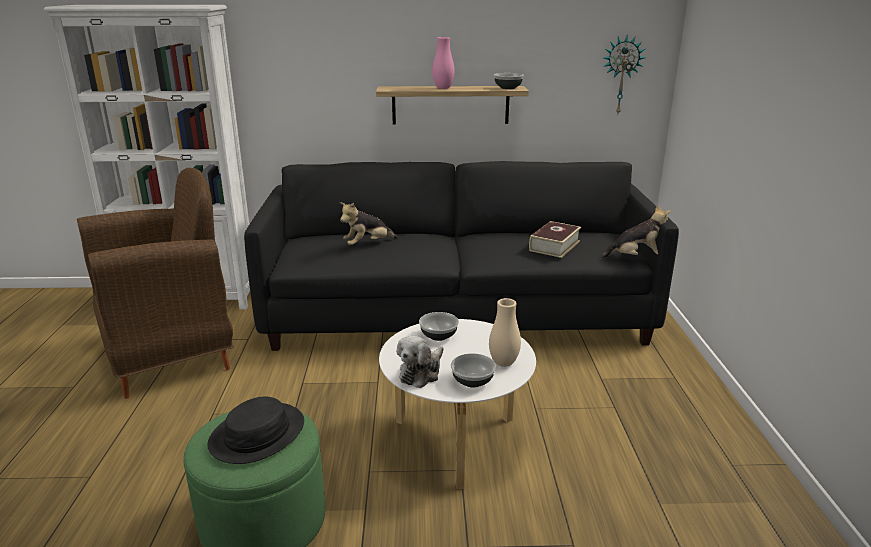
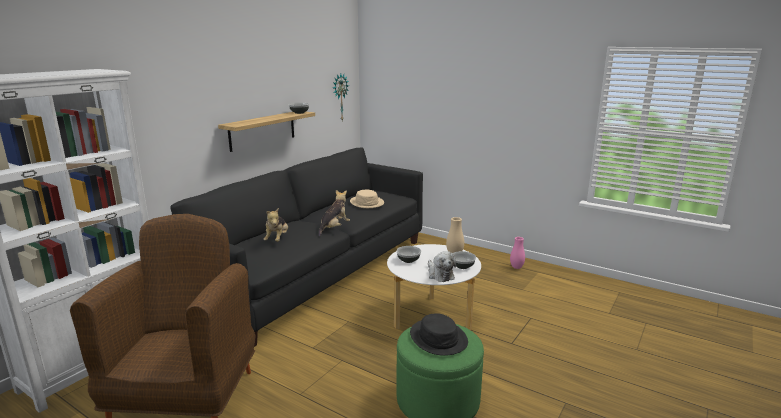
camera: 55 degrees left, 5 degrees down
pink vase [432,37,455,89] -> pink vase moved to [510,237,525,269]
book [529,221,581,258] -> beige hat [350,189,384,208]
plush toy [600,205,671,259] -> plush toy moved to [319,190,350,237]

